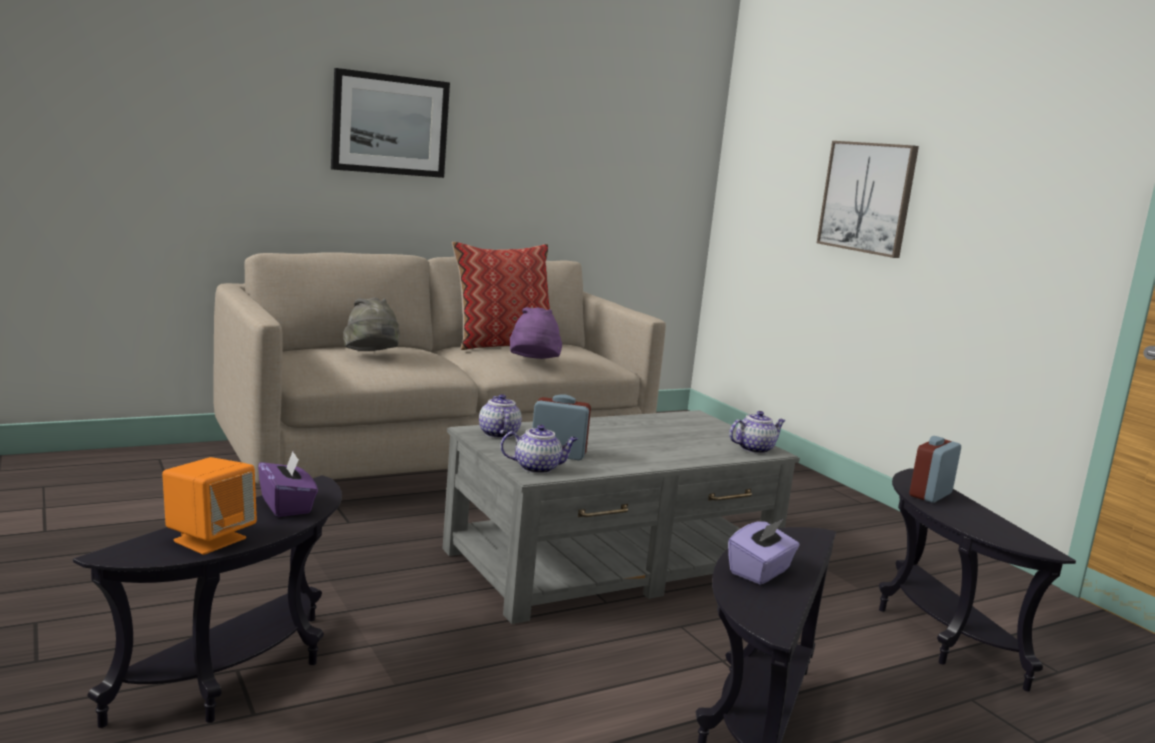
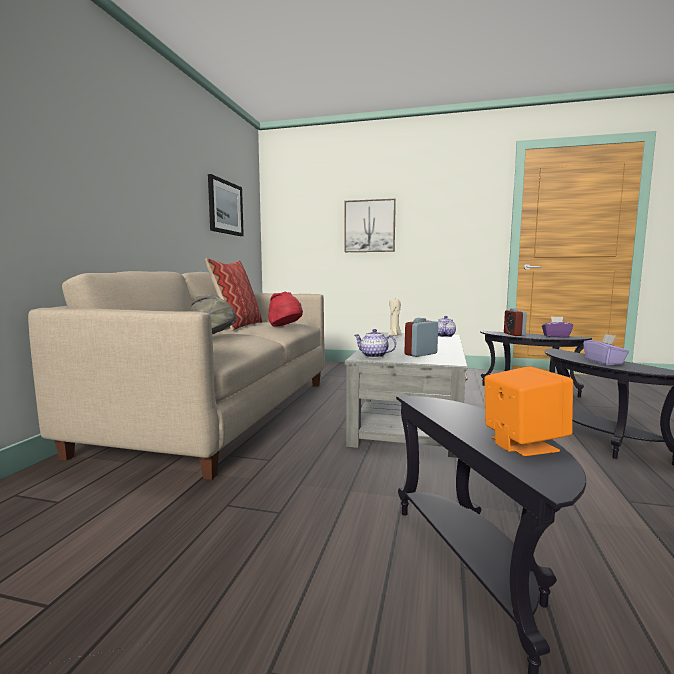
camera: 45 degrees left, 5 degrees down
purple tissue box [258,452,318,517] -> purple tissue box moved to [542,316,573,337]
picture [331,68,450,178] -> picture moved to [208,174,244,236]
teapot [500,425,578,474] -> none
purple hat [510,307,562,359] -> red hat [268,292,303,327]
none -> beige candle [388,299,401,336]

